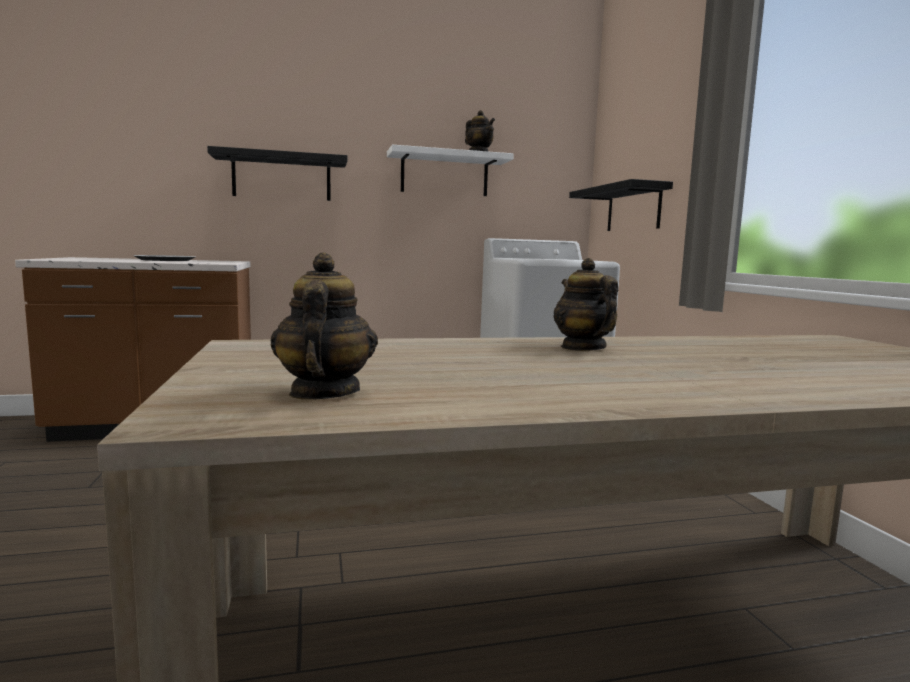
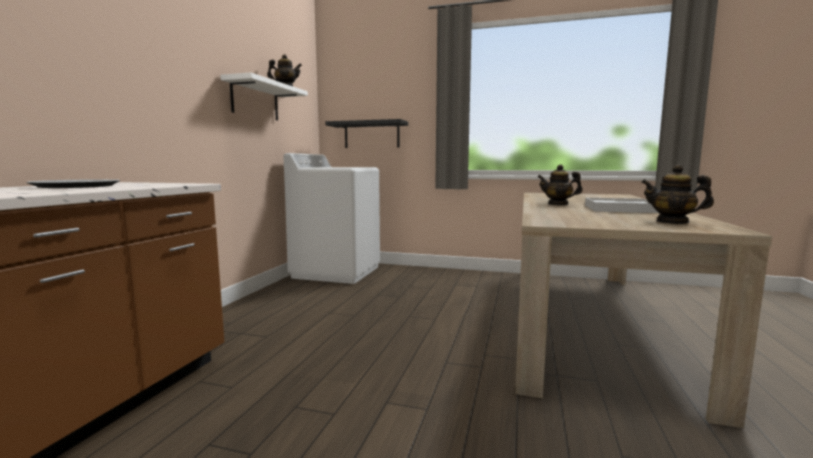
camera: 60 degrees left, 0 degrees up
black shelf [207,146,347,201] -> none
none -> white tray [585,198,659,213]

